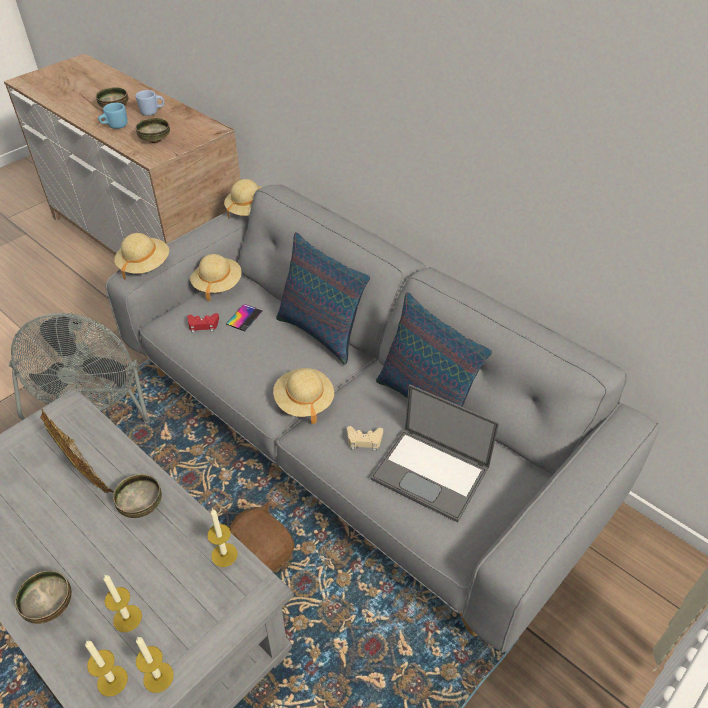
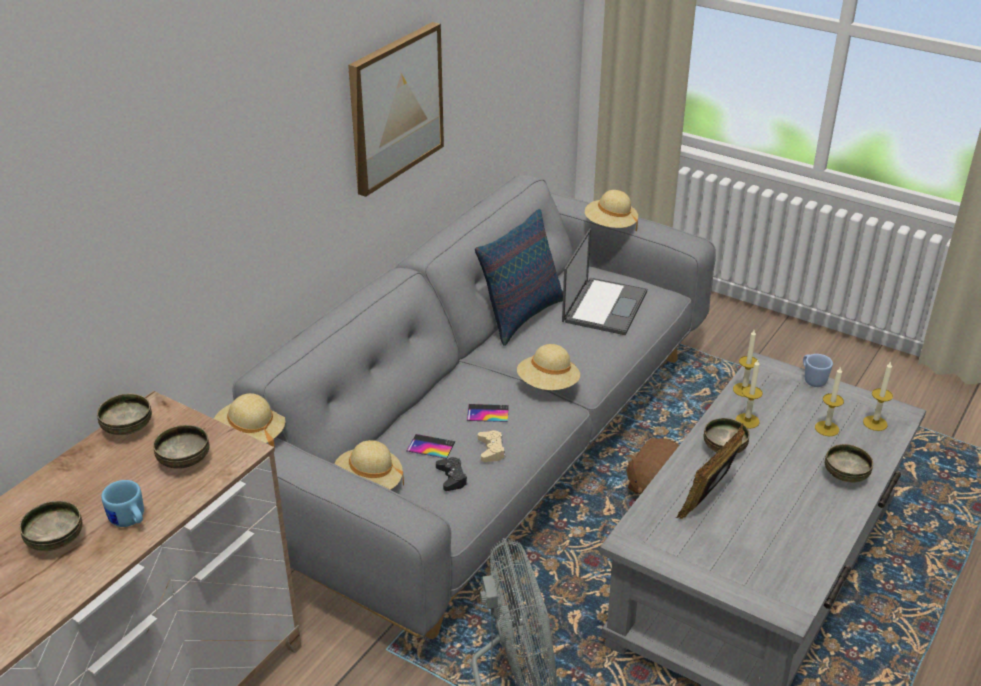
camera: 100 degrees left, 10 degrees down
beige hat [114,233,169,279] -> beige hat moved to [585,190,638,231]
blue mug [135,90,164,116] -> blue mug moved to [803,354,833,387]
candle [136,637,174,693] -> candle moved to [736,360,763,429]
red game controller [187,313,219,333] -> black game controller [436,457,468,491]
blue pillow [276,232,370,365] -> none
beige game controller [347,426,383,451] -> beige game controller moved to [478,430,505,462]
none -> bowl [97,394,152,435]
none -> picture [348,22,444,197]
none -> phone [467,404,509,422]

